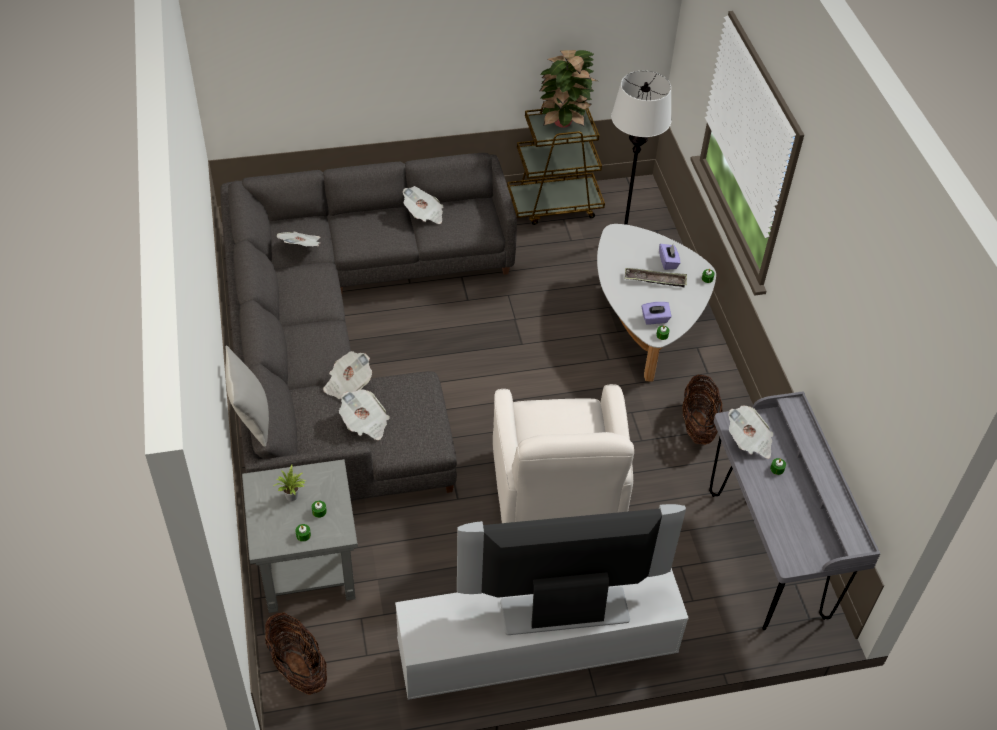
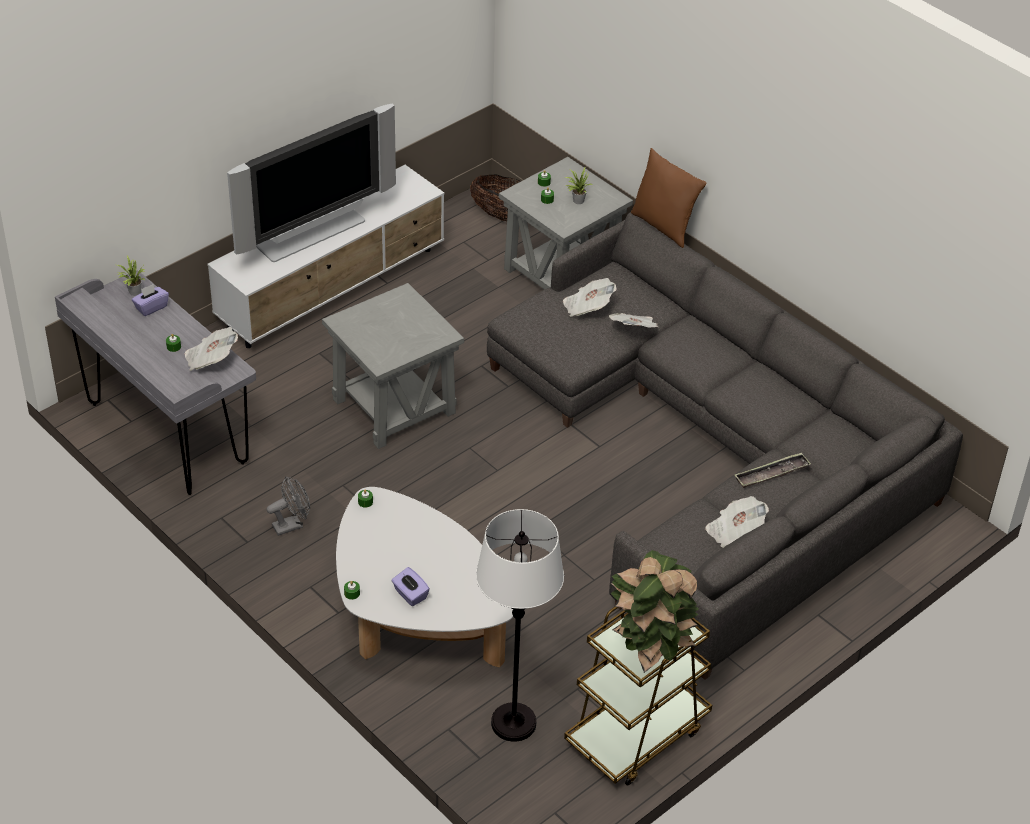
camera: 150 degrees right, 5 degrees down
grey pillow [225,346,269,447] -> brown pillow [631,148,707,248]
newspaper [277,232,320,246] -> none
white armchair [493,384,634,523] -> grey side table [322,283,464,449]
tray [625,268,687,288] -> tray moved to [734,452,811,488]
purple tissue box [642,302,672,325] -> purple tissue box moved to [132,284,169,316]
basket [682,375,723,445] -> grey fan [267,476,310,536]
none -> potted plant [117,256,146,296]

